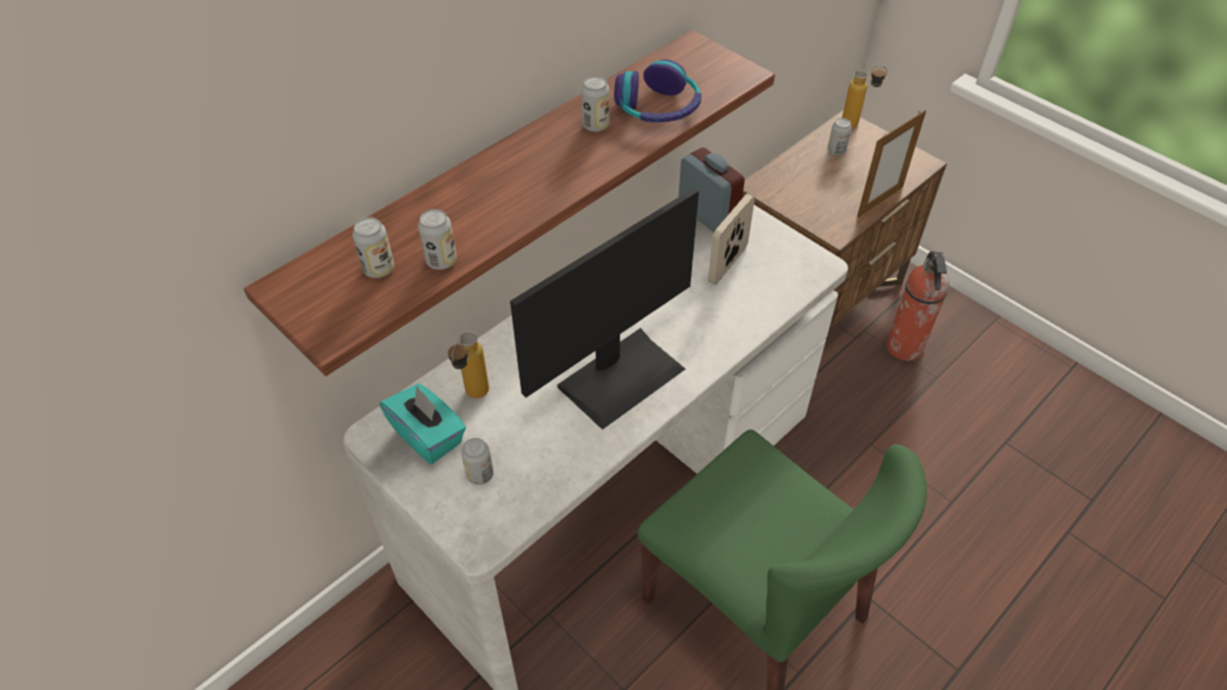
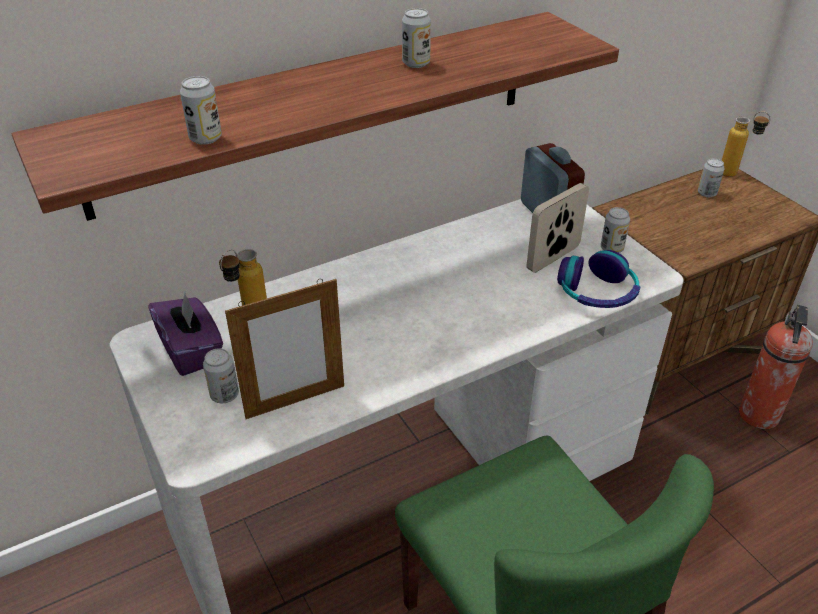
camera: 15 degrees right, 10 degrees down
can [353,217,394,278] -> can moved to [601,207,630,253]
turquoise tissue box [380,384,466,464] -> purple tissue box [148,292,223,376]
monitor [510,188,699,430] -> none
headphones [614,60,702,122] -> headphones moved to [557,250,640,308]
picture frame [857,110,926,218] -> picture frame moved to [225,279,344,419]

